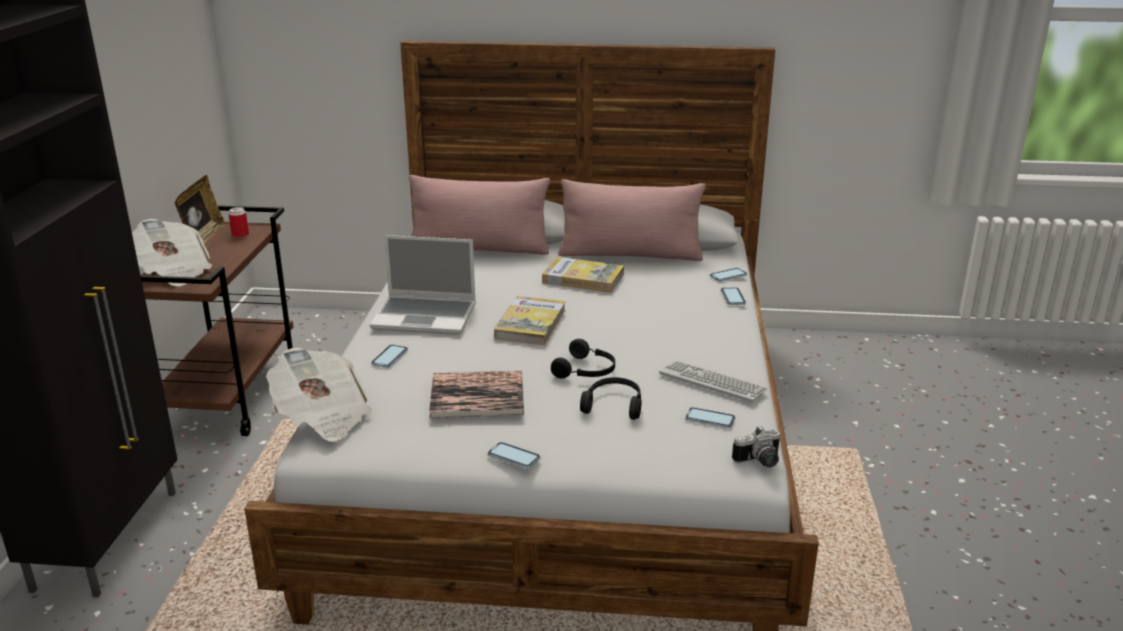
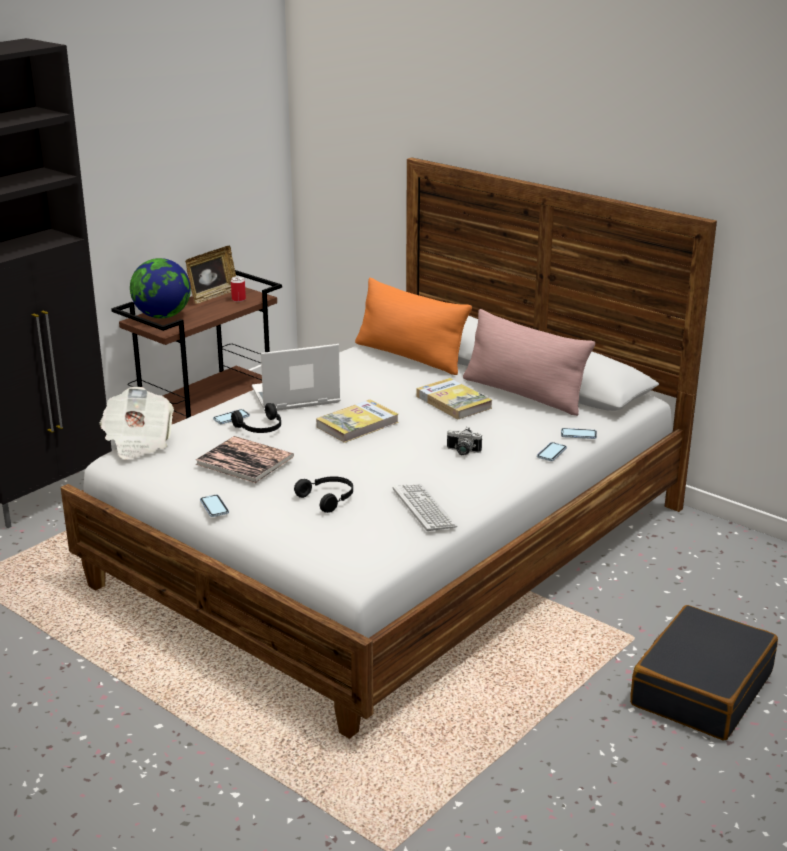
camera: 35 degrees right, 0 degrees up
newspaper [132,219,212,286] -> globe [130,258,191,318]
laptop [370,235,476,335] -> laptop turned 120 degrees clockwise [252,344,340,411]
pink pillow [409,175,550,255] -> orange pillow [355,278,472,375]
black headphones [551,339,615,379] -> black headphones moved to [231,403,281,433]
phone [685,407,735,428] -> none
camera [732,426,781,468] -> camera moved to [447,427,482,456]
none -> black suitcase [630,605,778,741]

